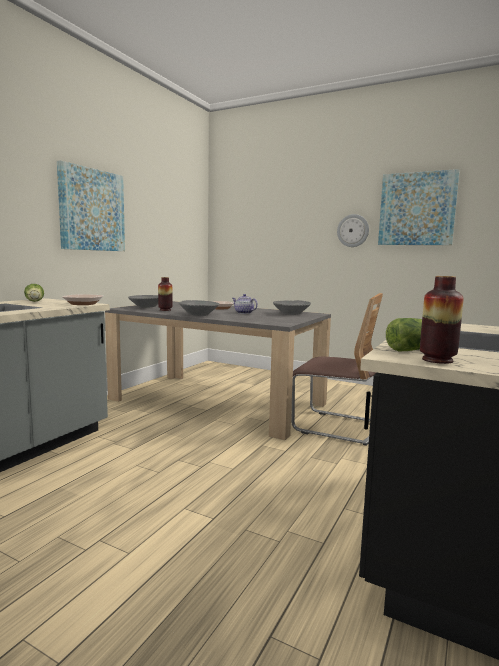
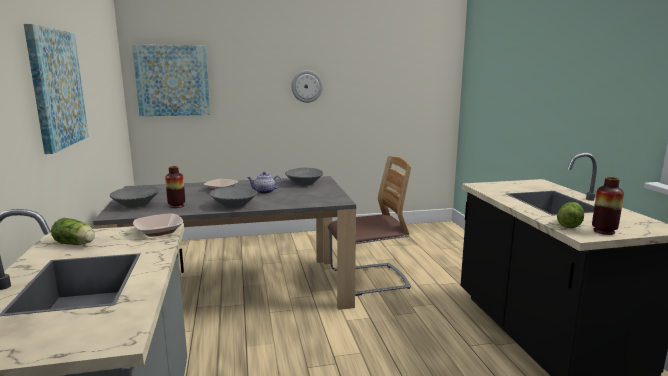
camera: 40 degrees left, 5 degrees up
picture [378,169,460,245] -> picture moved to [132,45,211,116]

